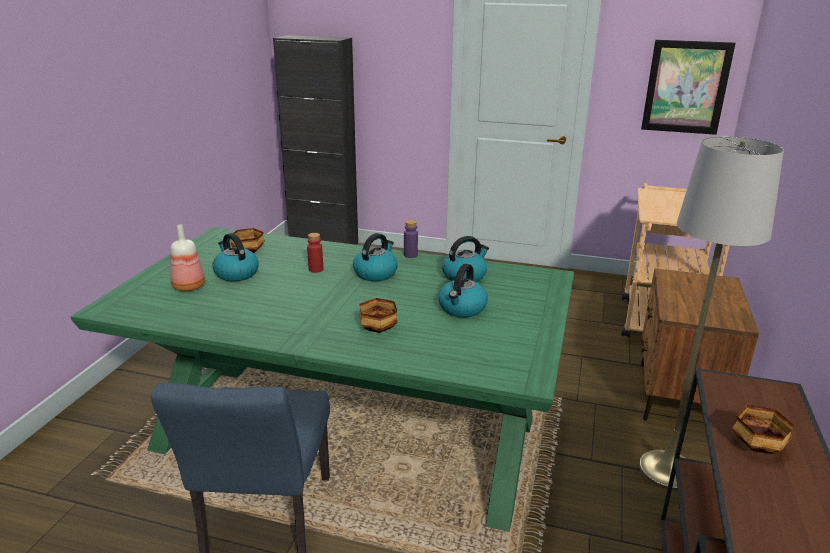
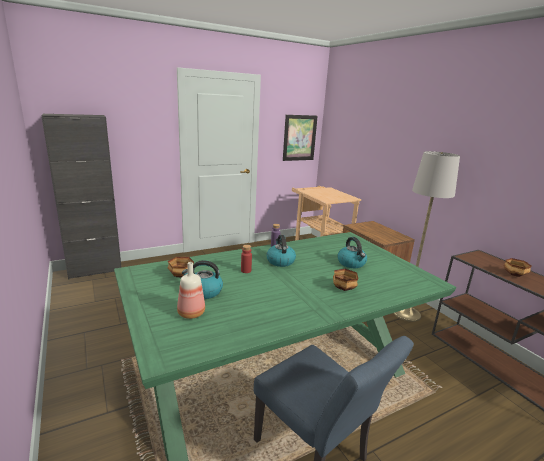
camera: 45 degrees left, 5 degrees down
kettle [442,236,489,282] -> none

